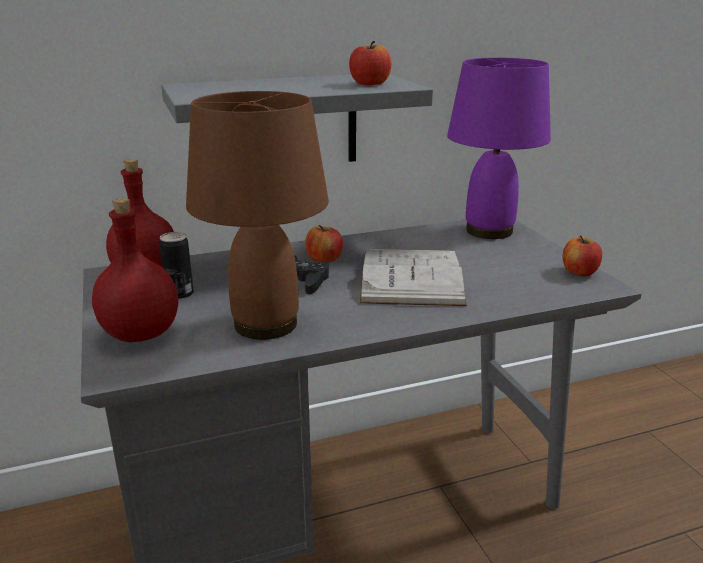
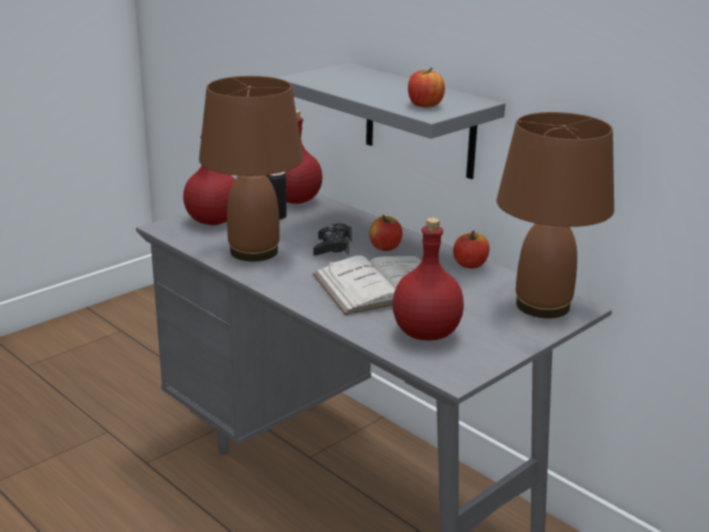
camera: 65 degrees right, 0 degrees up
purple table lamp [447,57,551,239] -> brown table lamp [496,112,614,318]
apple [563,236,602,276] -> apple moved to [453,231,490,268]
none -> red bottle [392,217,464,341]

